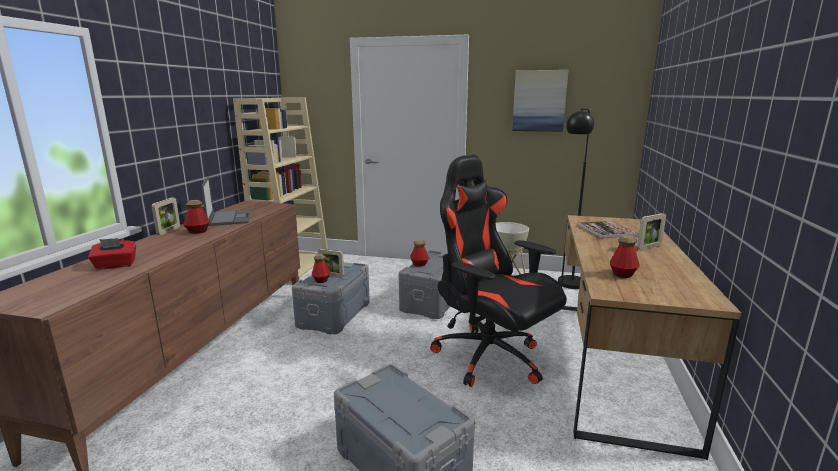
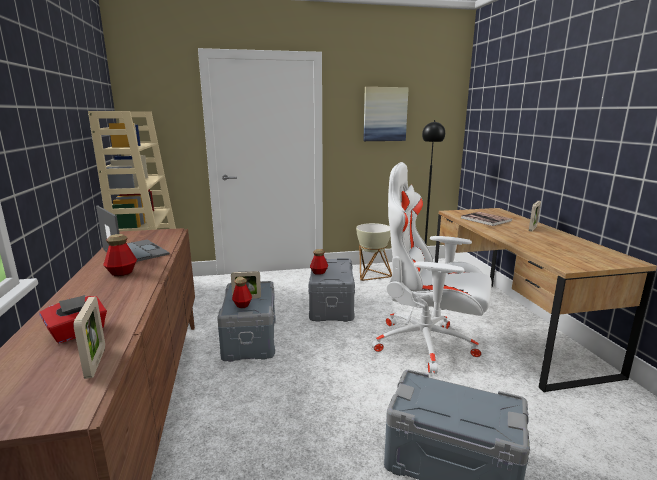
camera: 25 degrees left, 0 degrees up
picture frame [152,198,180,235] -> picture frame moved to [74,296,105,379]
black office chair [430,155,567,387] -> white office chair [372,162,492,374]
bottle [610,235,640,278] -> none

